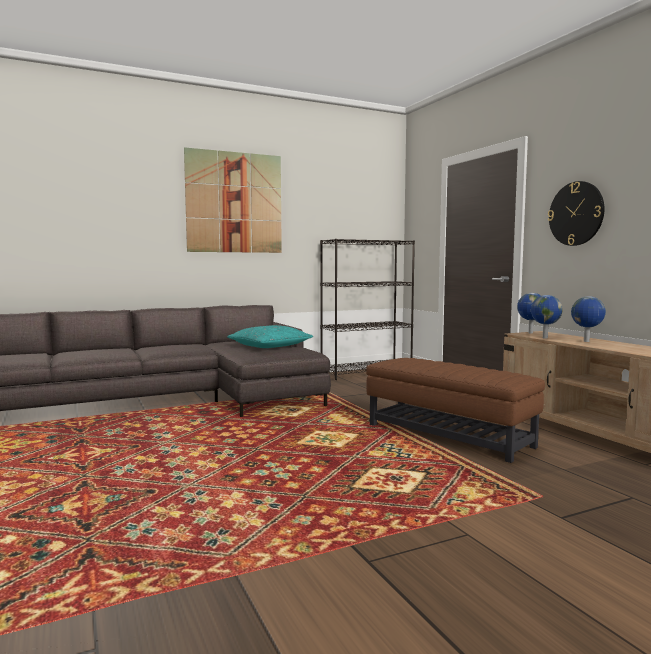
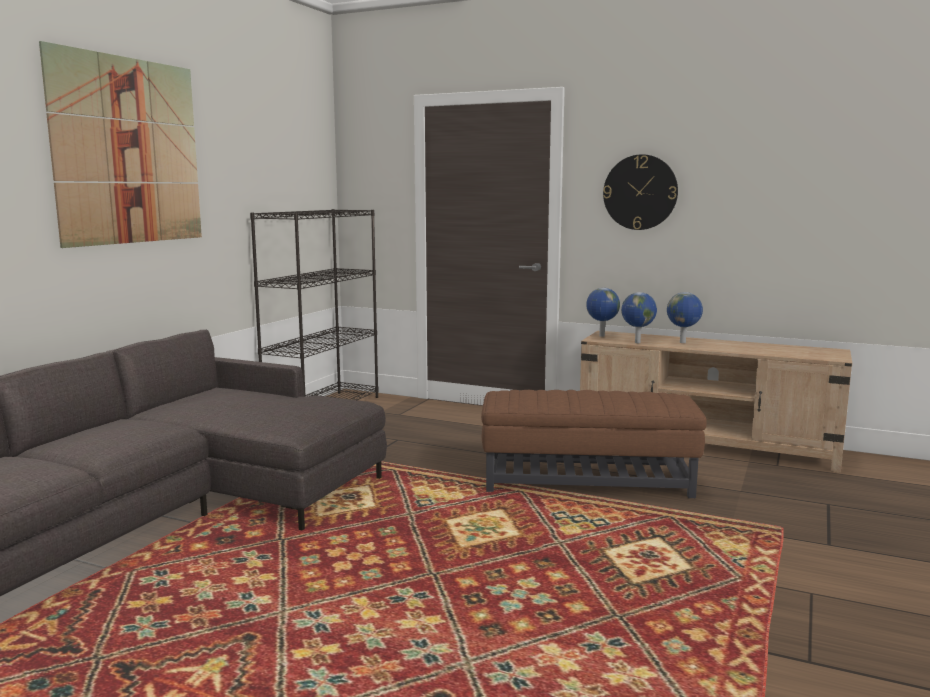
camera: 40 degrees left, 5 degrees up
turquoise pillow [227,325,313,348] -> none

